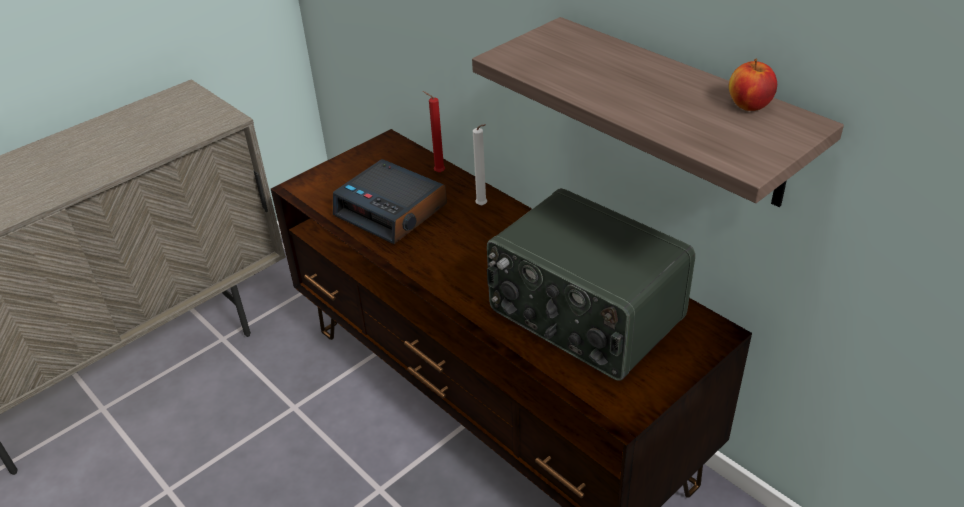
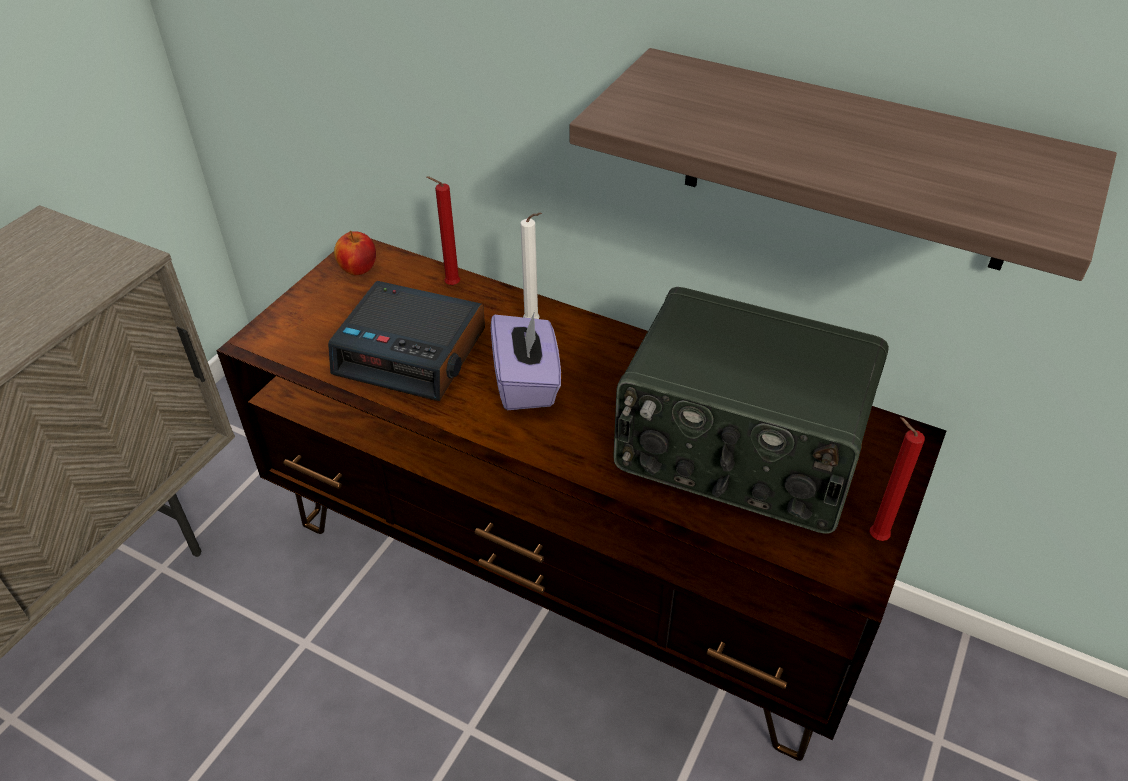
camera: 20 degrees left, 5 degrees up
apple [729,58,777,111] -> apple moved to [334,231,376,275]
none -> purple tissue box [491,311,561,410]
none -> red candle [870,417,925,541]

